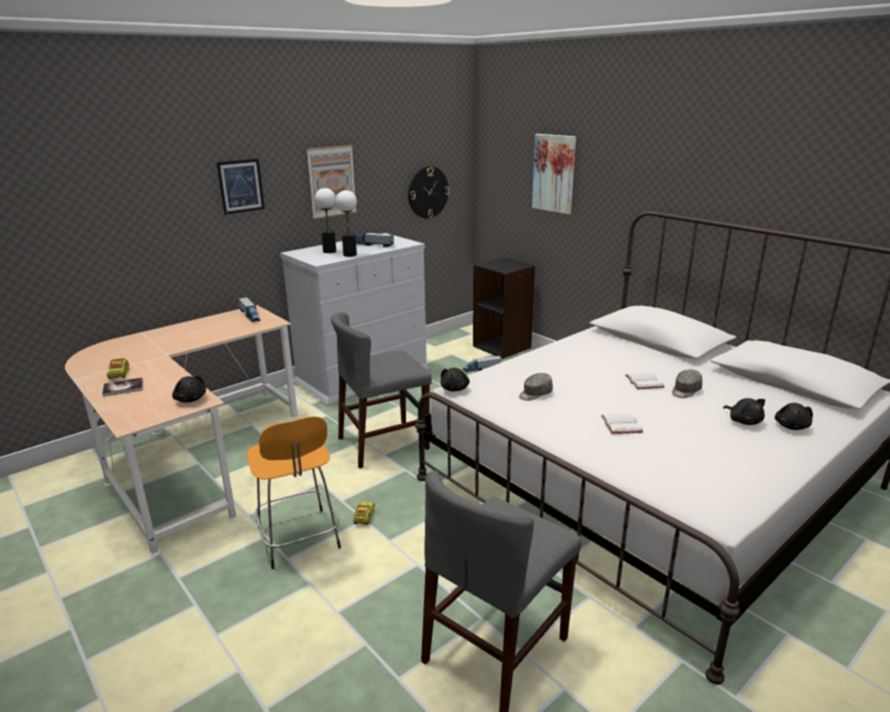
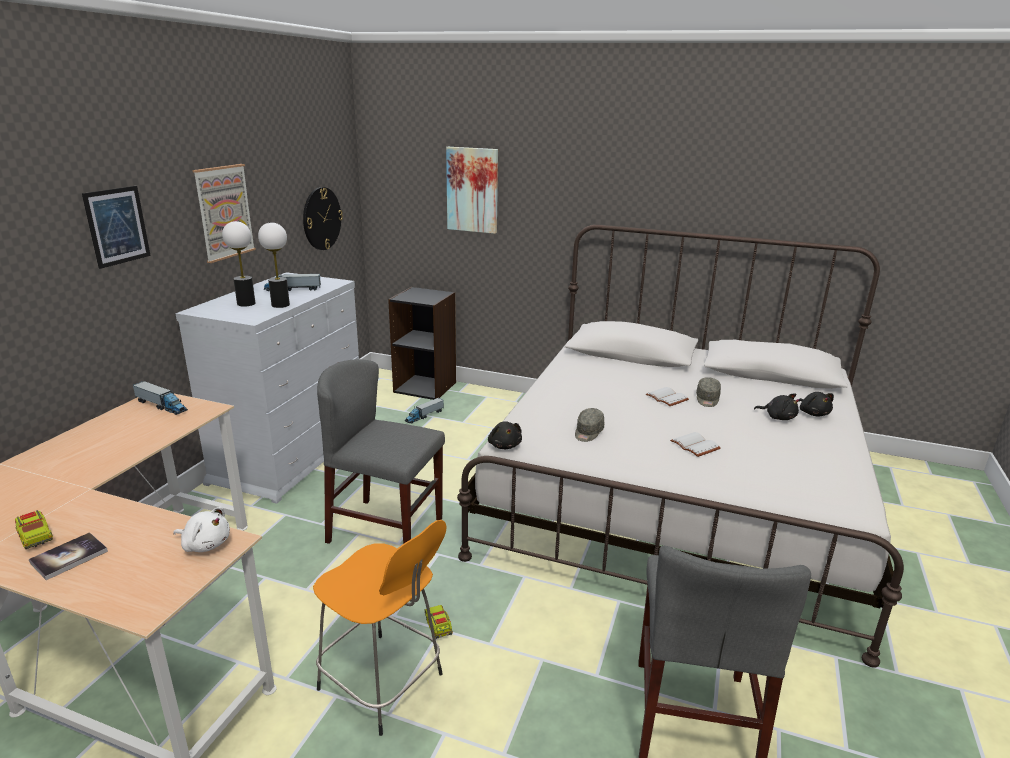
camera: 30 degrees left, 0 degrees up
black plush toy [172,375,206,403] -> white plush toy [173,507,230,552]
grey chair [331,312,432,469] -> grey chair turned 75 degrees clockwise [317,359,445,544]

